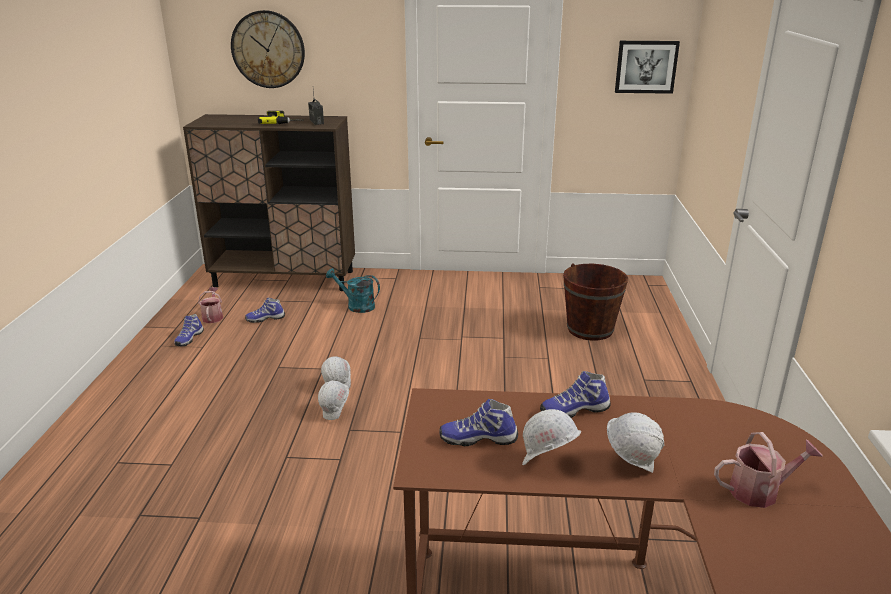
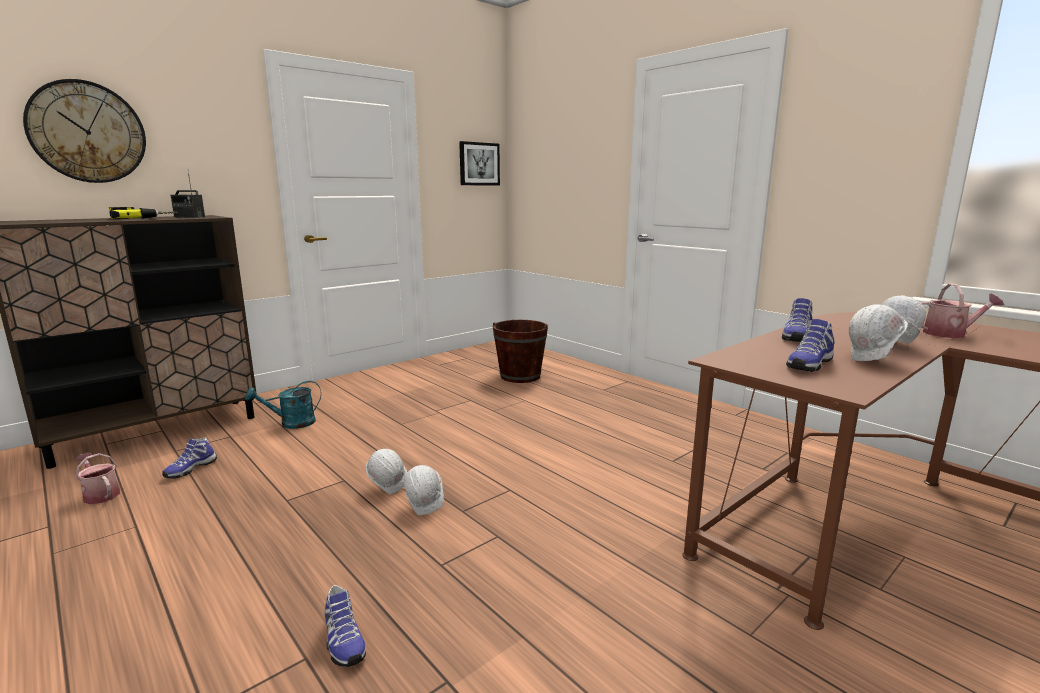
camera: 45 degrees left, 10 degrees down
shoe [174,314,204,346] -> shoe moved to [325,585,366,667]
watering can [714,432,823,508] -> watering can turned 60 degrees clockwise [920,283,1004,338]

